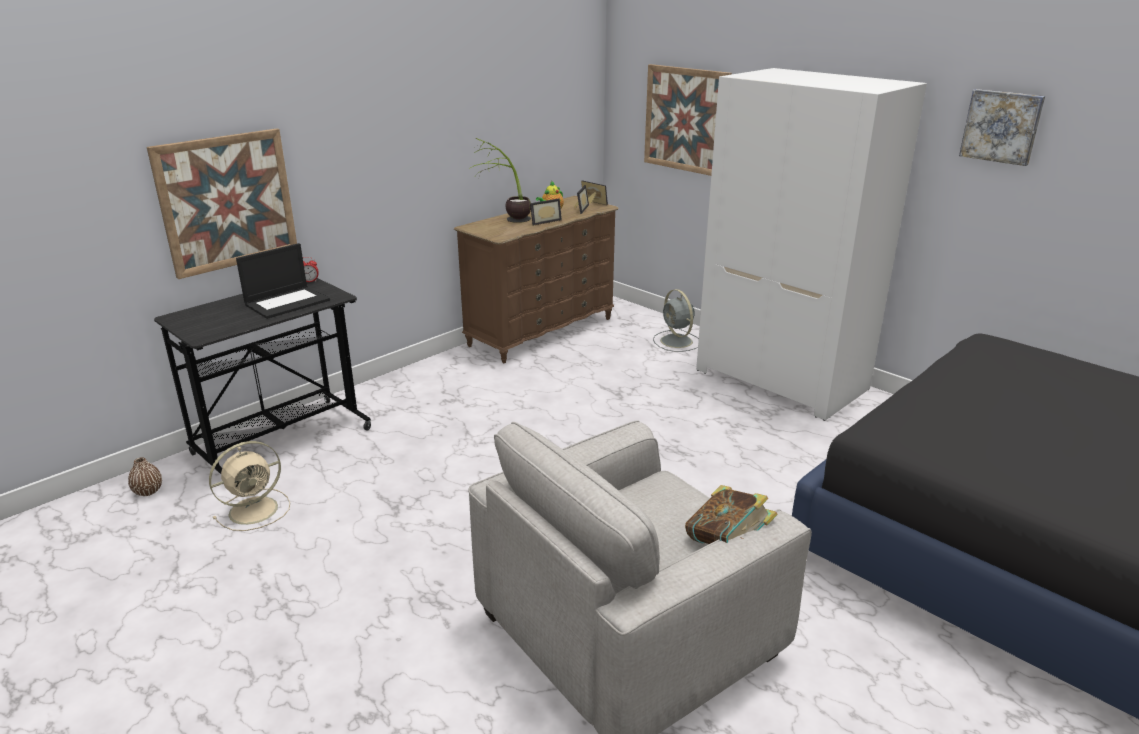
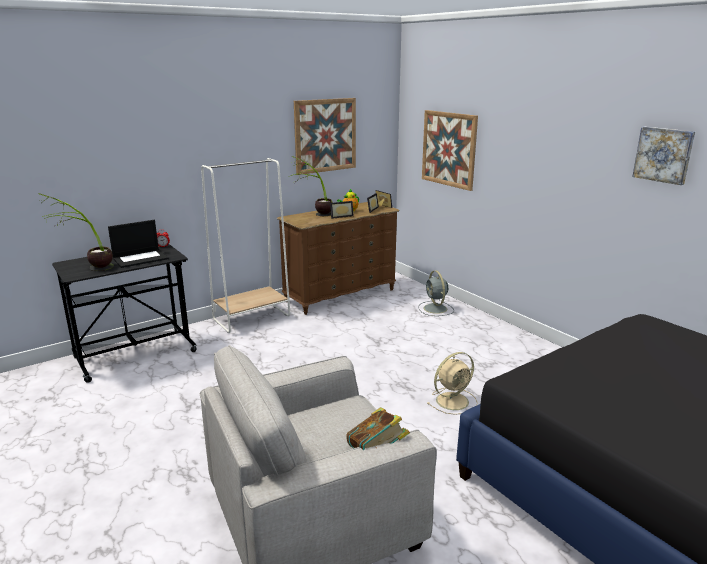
camera: 10 degrees right, 5 degrees down
brown vase [128,457,162,496] -> none
picture [147,128,297,279] -> picture moved to [294,98,356,175]
beige fan [209,441,290,531] -> beige fan moved to [427,352,478,415]
white wardrobe [696,68,927,421] -> none
none -> potted plant [38,193,114,271]
none -> clothes rack [201,158,290,333]

